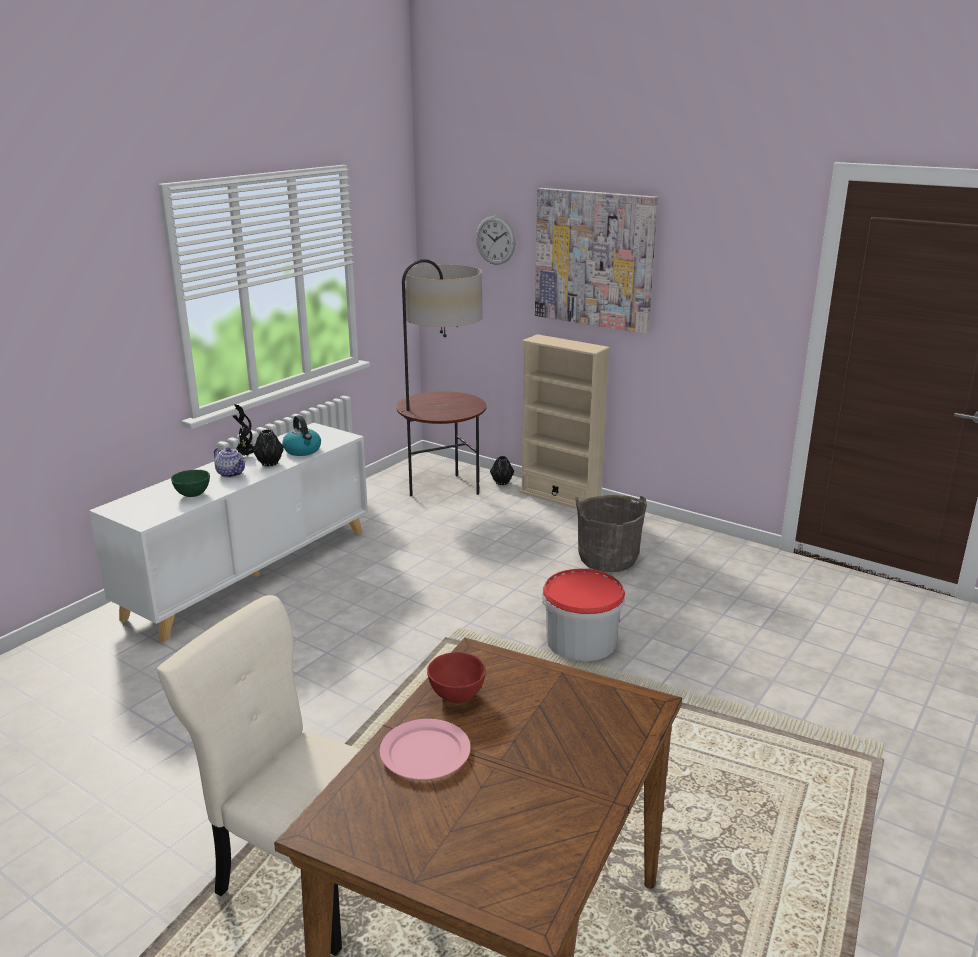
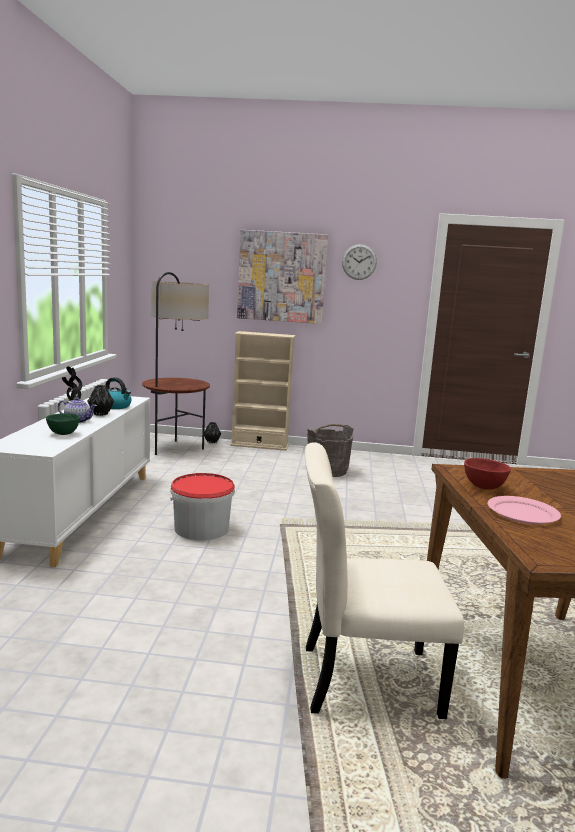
camera: 30 degrees left, 10 degrees down
wall clock [476,216,516,265] -> wall clock moved to [342,244,377,280]
bucket [542,569,625,661] -> bucket moved to [170,473,235,540]

